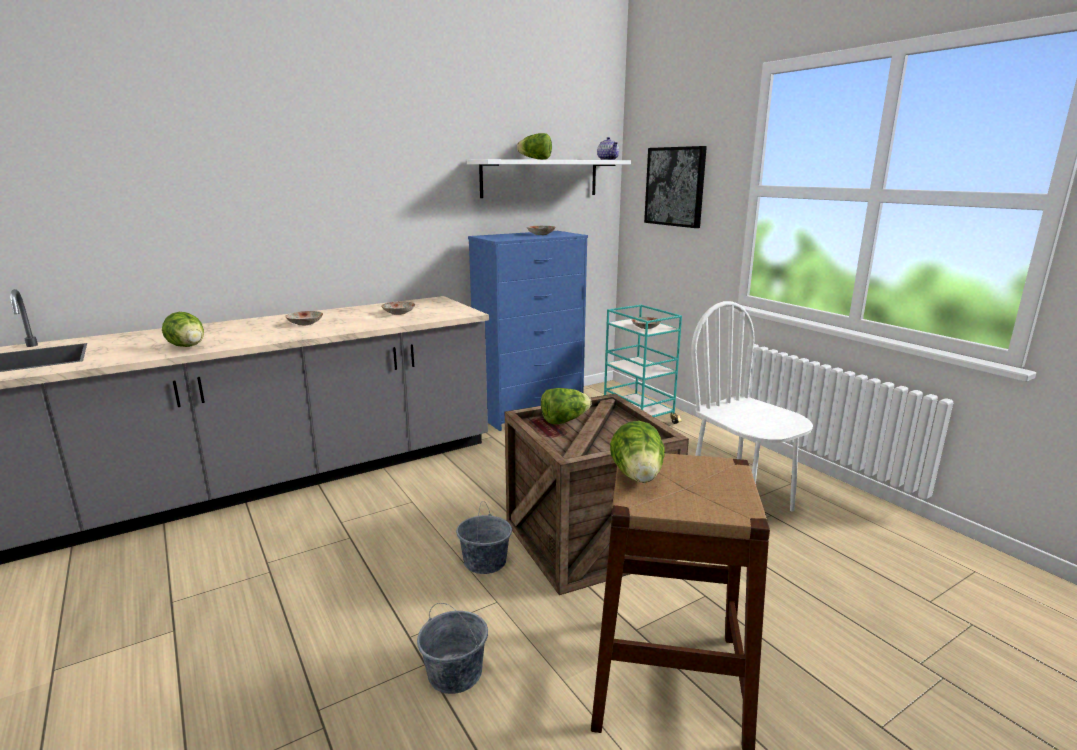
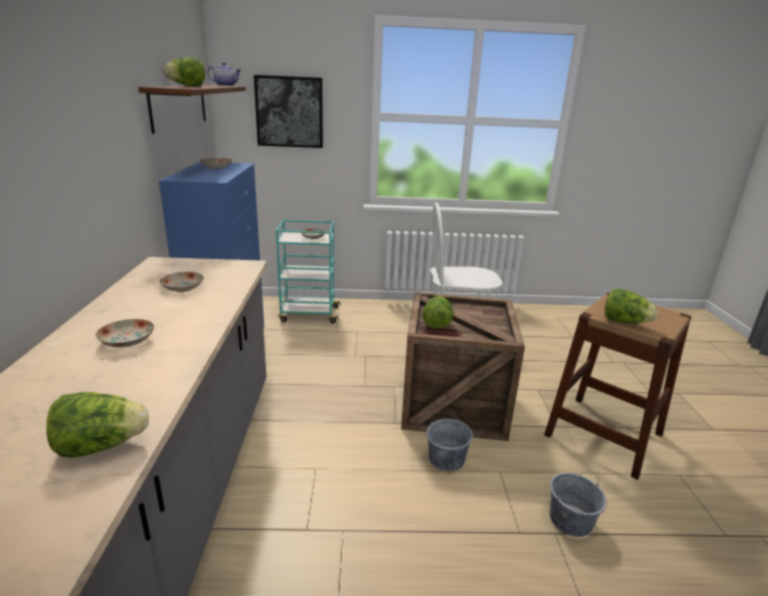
camera: 60 degrees left, 5 degrees up
white shelf [467,159,631,198] -> brown shelf [138,85,246,134]

